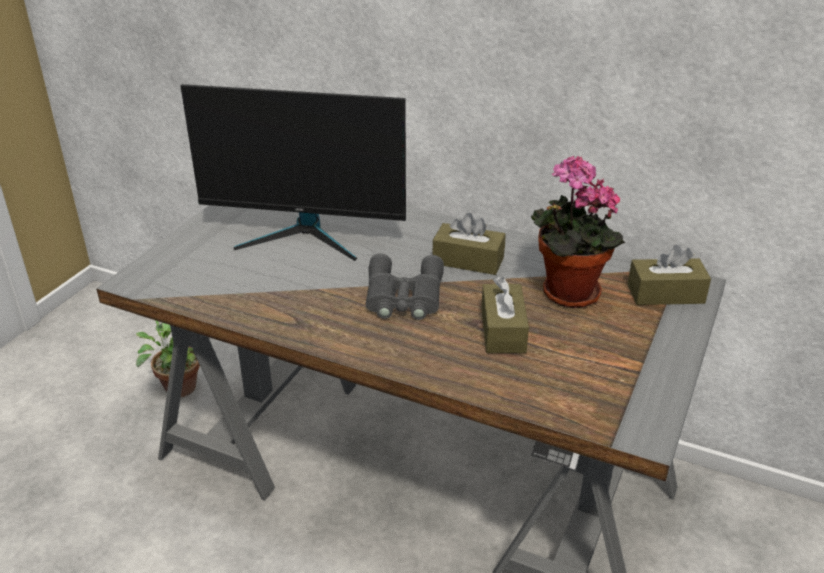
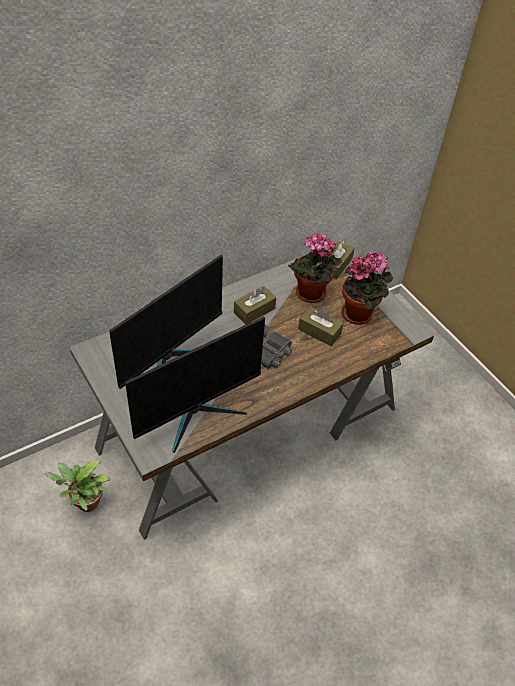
camera: 60 degrees left, 15 degrees up
none -> monitor [125,317,265,453]
none -> potted plant [341,251,393,325]

